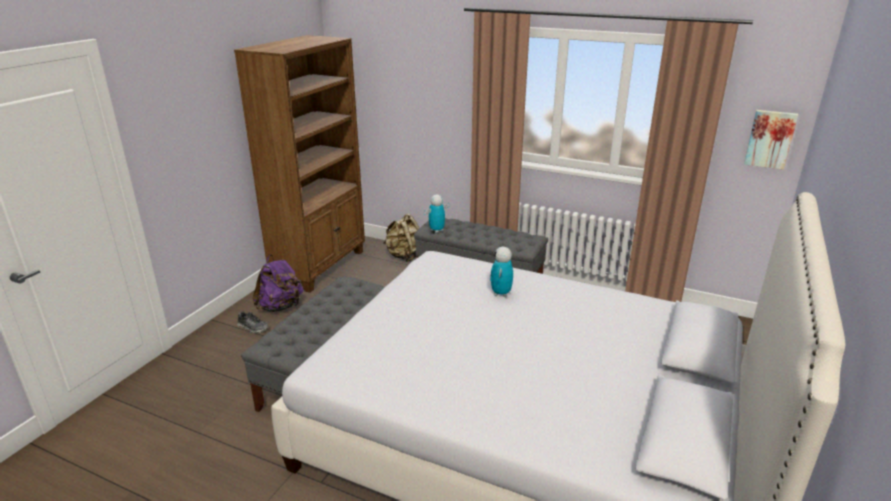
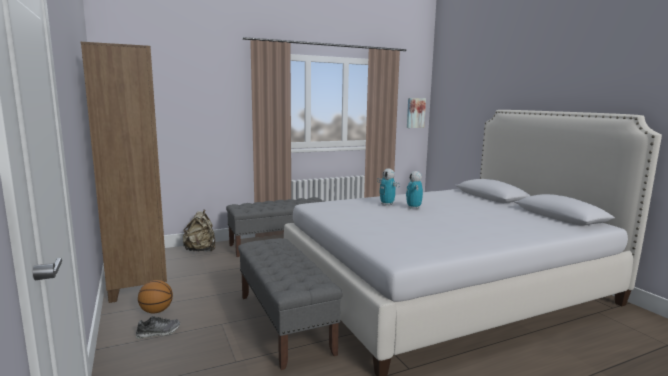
camera: 50 degrees left, 15 degrees down
purple backpack [252,255,303,312] -> basketball [138,280,173,313]
toy robot [423,195,450,233] -> toy robot moved to [406,171,423,209]

